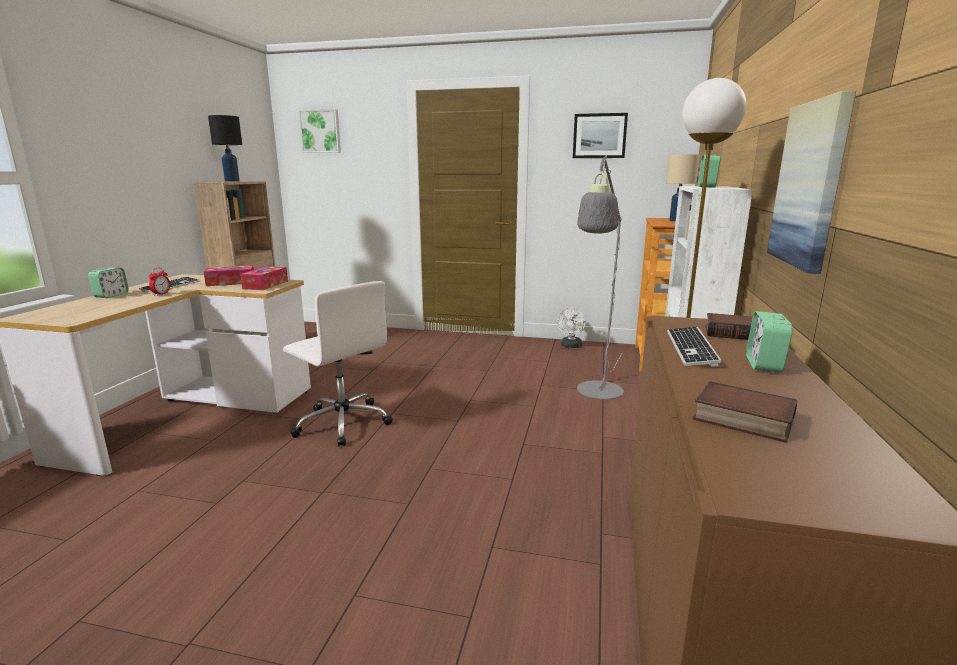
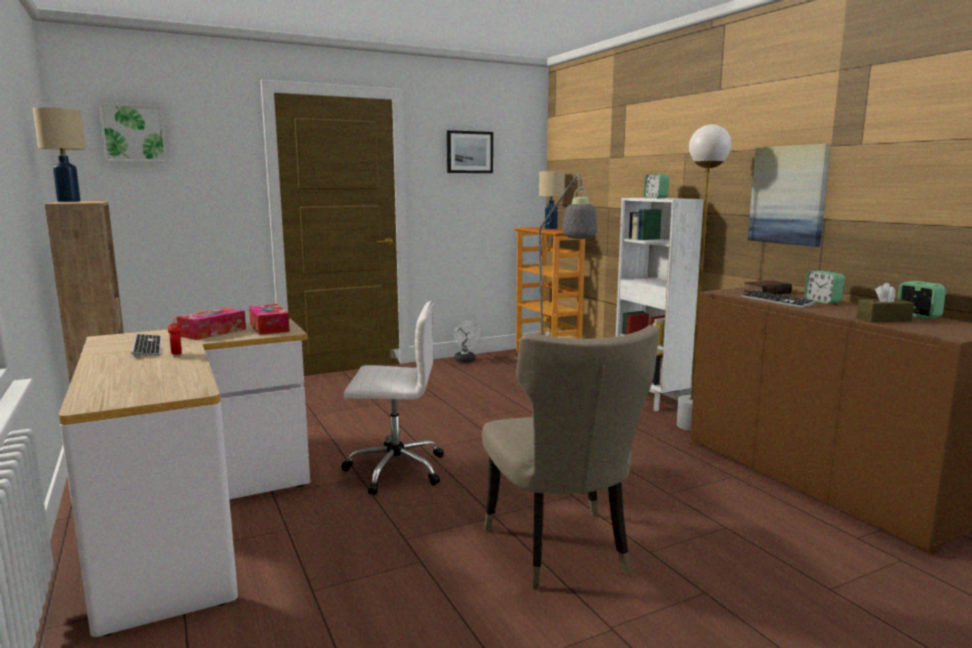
camera: 40 degrees left, 5 degrees down
alarm clock [88,267,129,298] -> alarm clock moved to [897,281,946,319]
black table lamp [208,115,242,181] -> beige table lamp [33,107,86,202]
book [693,381,797,443] -> brown tissue box [857,283,914,322]
none -> beige chair [482,325,659,590]

